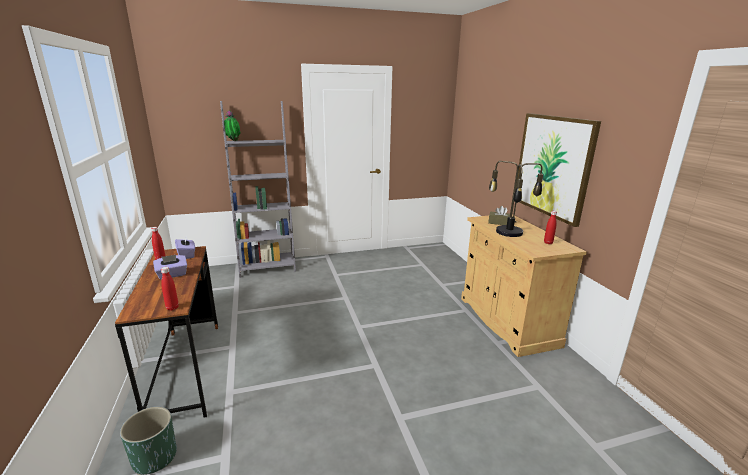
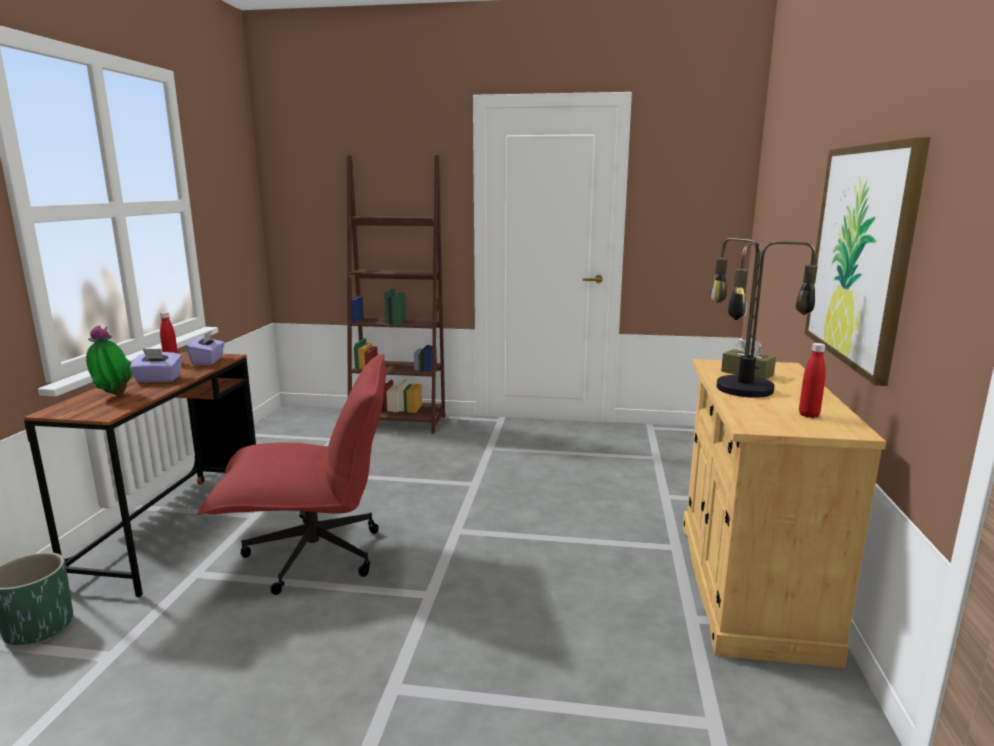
camera: 25 degrees right, 5 degrees down
red bottle [161,267,179,311] -> none
grey bookcase [220,101,296,278] -> brown bookcase [347,155,445,434]
potted plant [224,110,241,141] -> potted plant moved to [86,325,133,395]
none -> red office chair [197,354,386,595]

